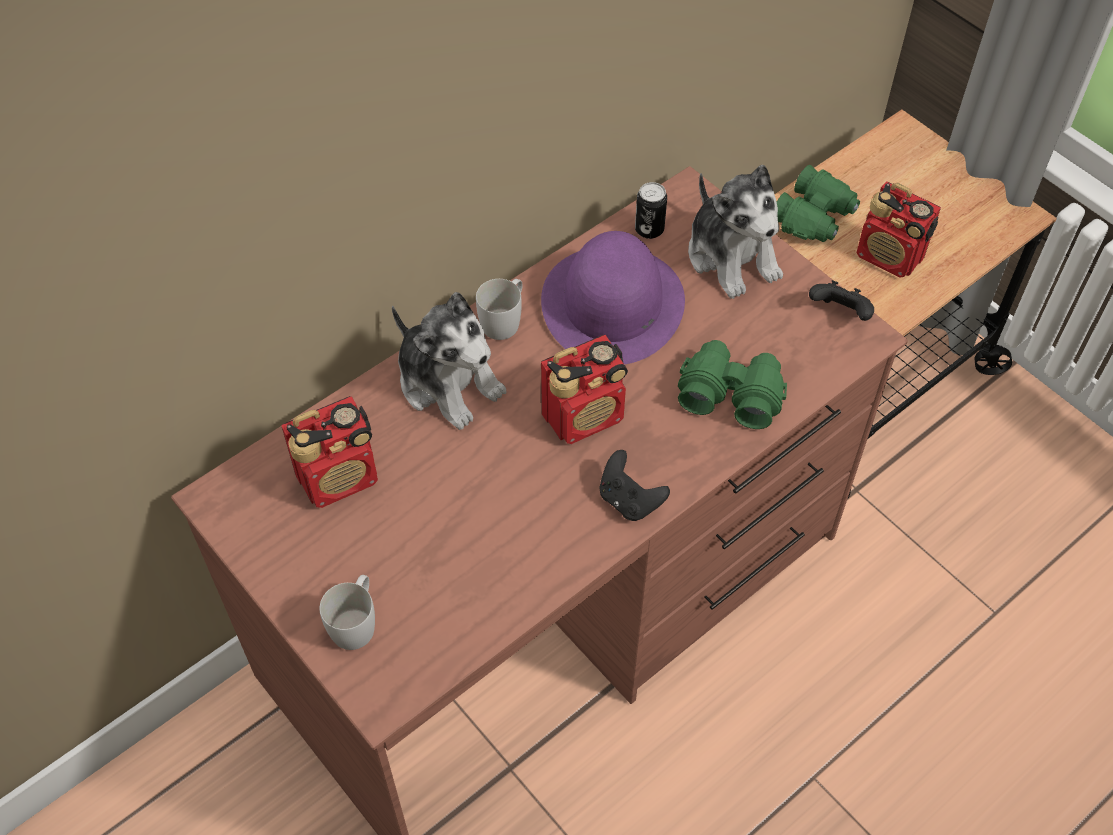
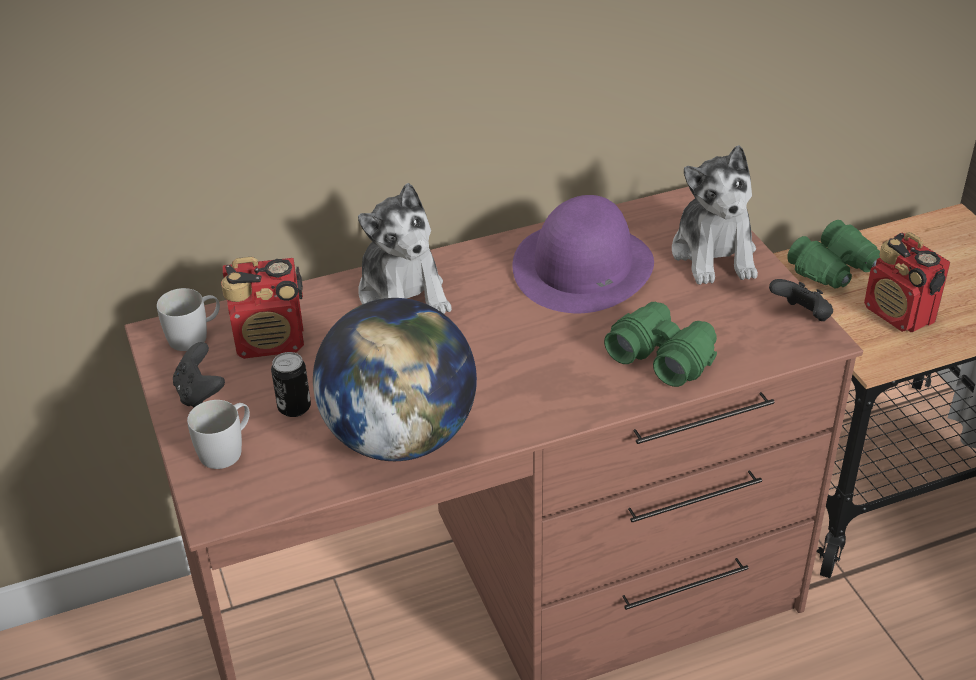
camera: 20 degrees right, 15 degrees down
white mug [476,279,523,340] -> white mug moved to [157,288,220,351]
radio [541,335,628,444] -> none
black game controller [599,450,670,521] -> black game controller moved to [173,342,225,407]
can [635,182,667,239] -> can moved to [271,352,311,417]
none -> globe [313,298,477,461]

